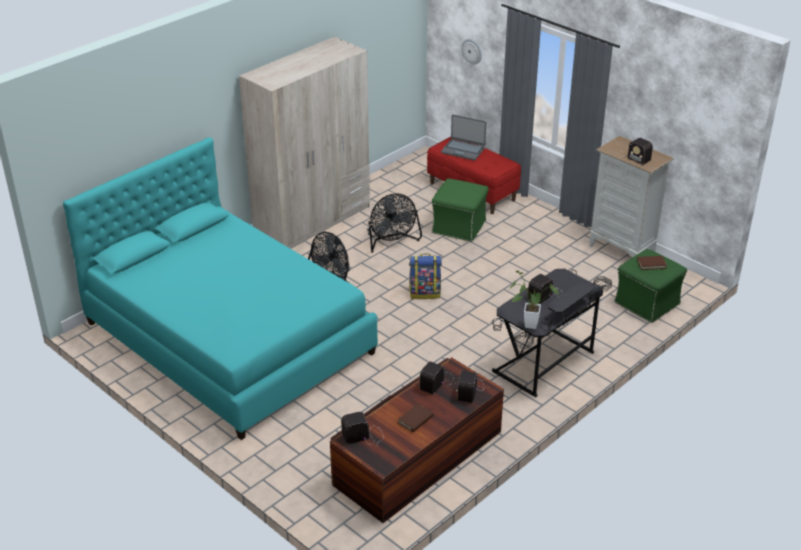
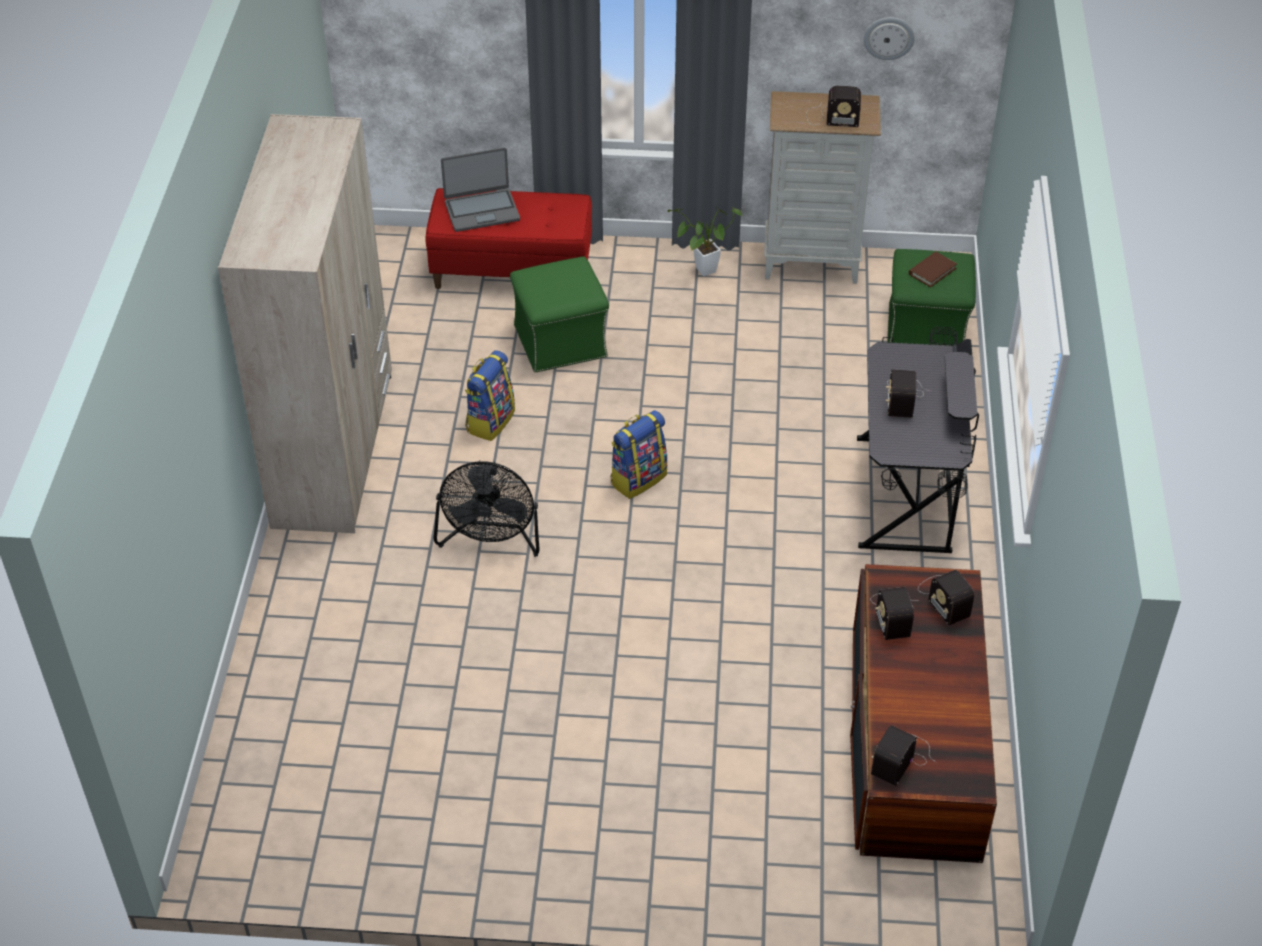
camera: 40 degrees left, 10 degrees up
turquoise bed [63,137,378,440] -> none
black fan [367,193,422,253] -> backpack [465,350,515,441]
brown book [398,404,434,432] -> none
wall clock [461,39,482,65] -> wall clock moved to [864,17,915,60]
potted plant [508,270,559,329] -> potted plant moved to [667,207,742,276]

